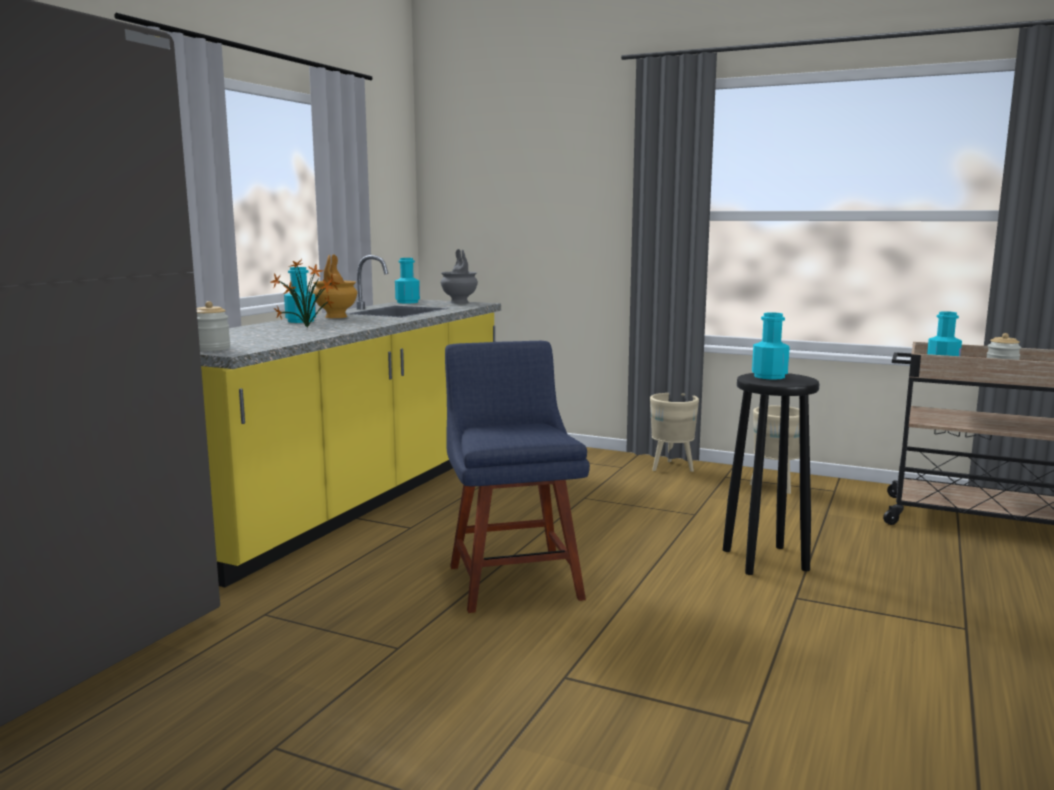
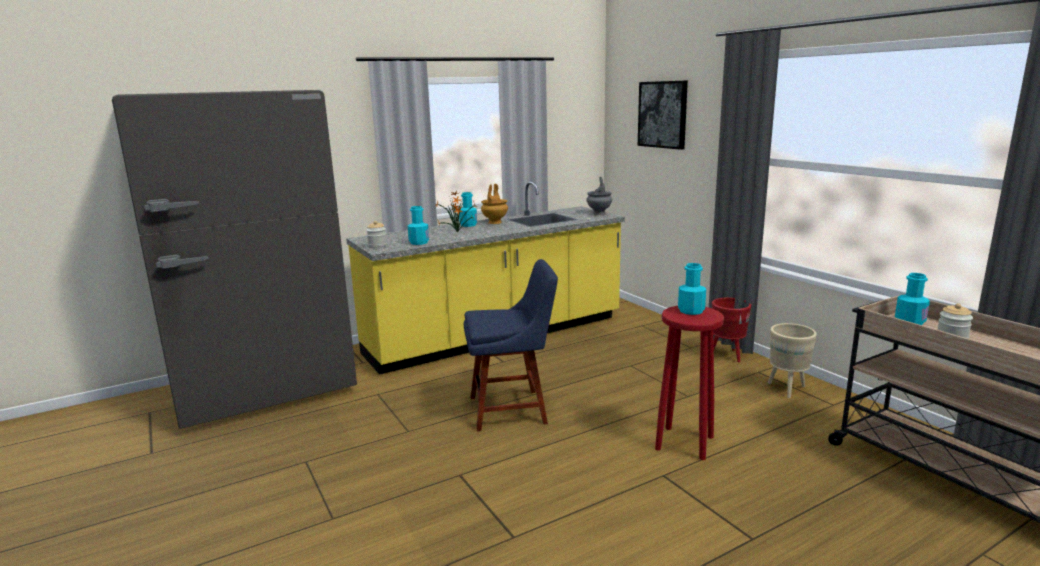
camera: 35 degrees right, 5 degrees up
turquoise bottle [395,258,420,304] -> turquoise bottle moved to [408,206,429,245]
blue chair [445,341,590,613] -> blue chair turned 60 degrees clockwise [464,259,558,432]
beige planter [650,393,699,472] -> red planter [712,298,751,362]
black stool [723,373,819,575] -> red stool [655,306,724,460]
none -> picture [638,80,688,150]

